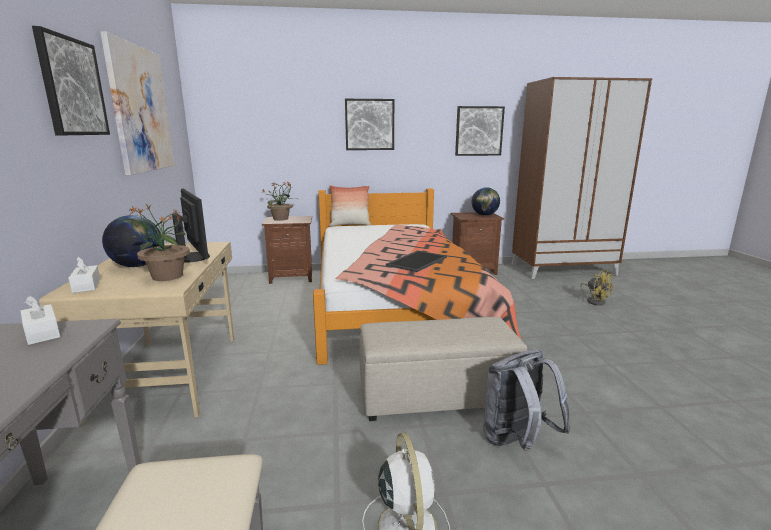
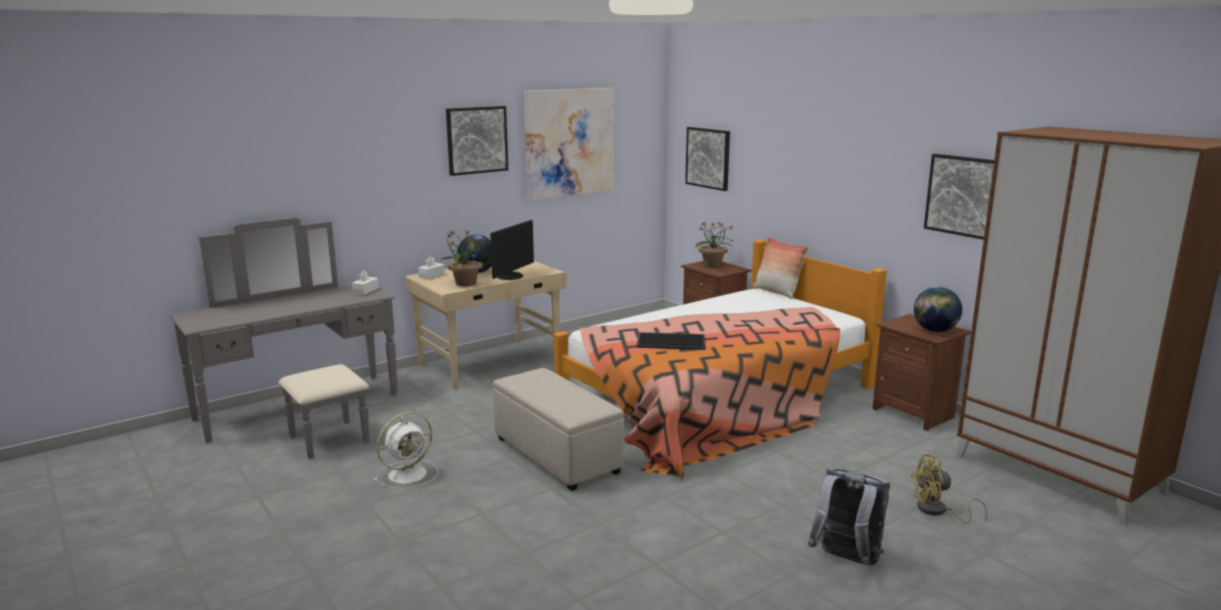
camera: 60 degrees right, 0 degrees up
picture [345,99,394,150] -> picture moved to [685,127,730,191]
grey backpack [483,350,571,451] -> grey backpack moved to [808,468,890,566]
yellow fan [580,269,614,305] -> yellow fan turned 60 degrees clockwise [911,454,988,523]

